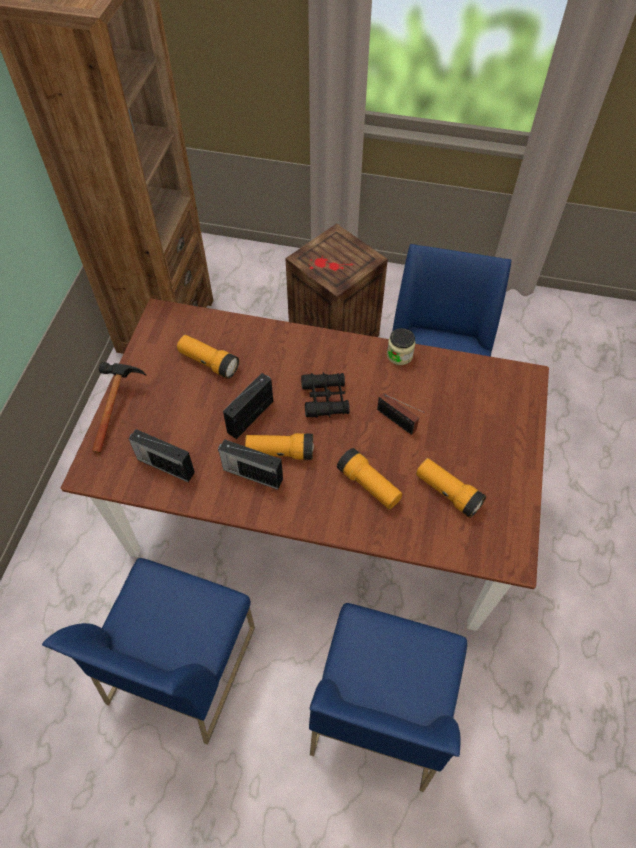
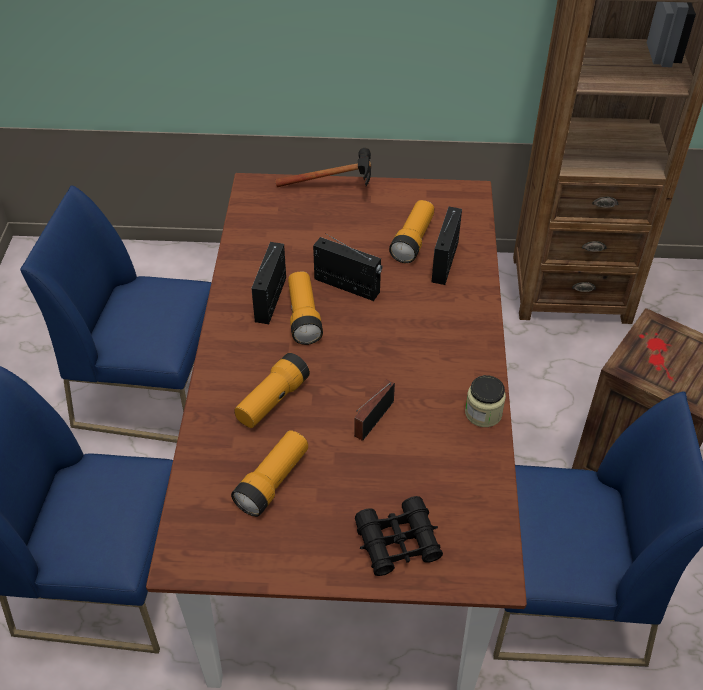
camera: 80 degrees right, 10 degrees down
radio [129,429,195,482] -> radio moved to [432,207,462,285]
black binoculars [301,372,349,418] -> black binoculars moved to [355,496,443,576]

